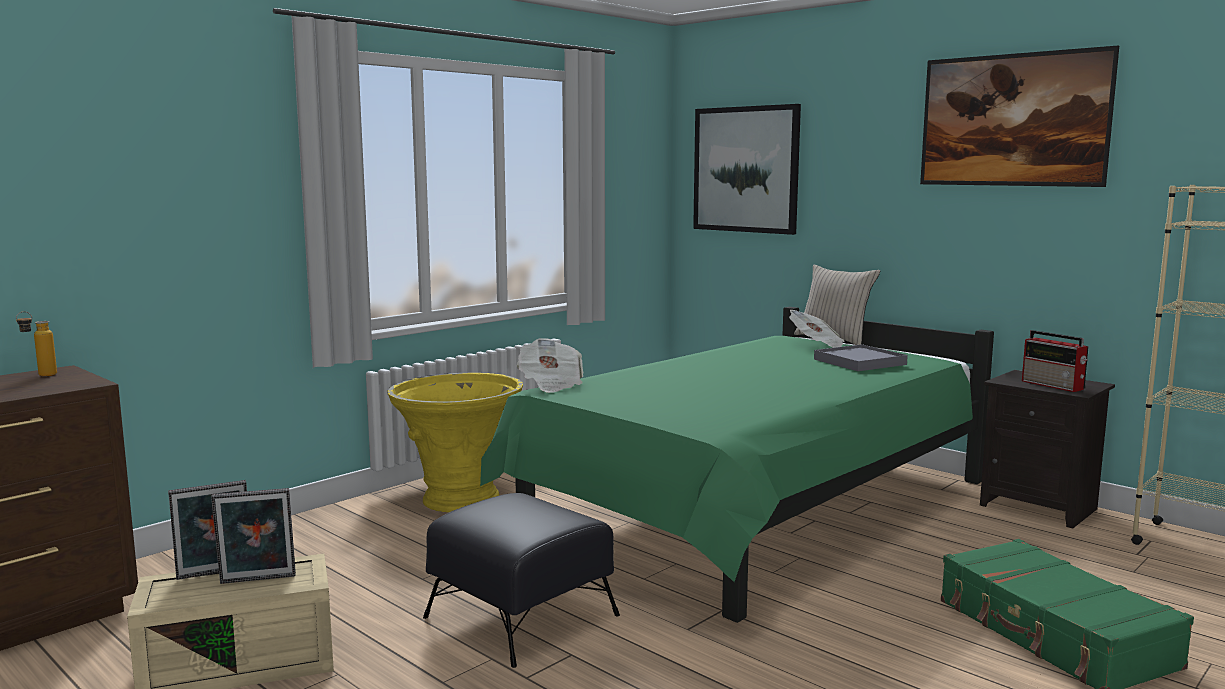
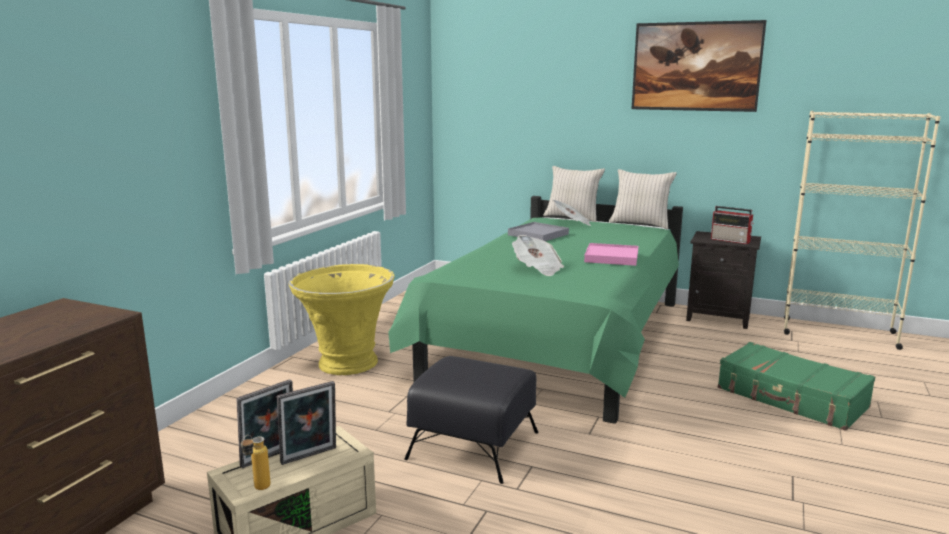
camera: 20 degrees left, 5 degrees up
bottle [16,311,57,376] -> bottle moved to [241,435,271,490]
newspaper [517,338,583,393] -> newspaper moved to [512,235,564,276]
picture [693,104,801,235] -> none
grey tray [814,344,908,371] -> grey tray moved to [508,222,569,241]
none -> pink tray [584,243,638,266]
none -> beige pillow [609,169,677,229]

